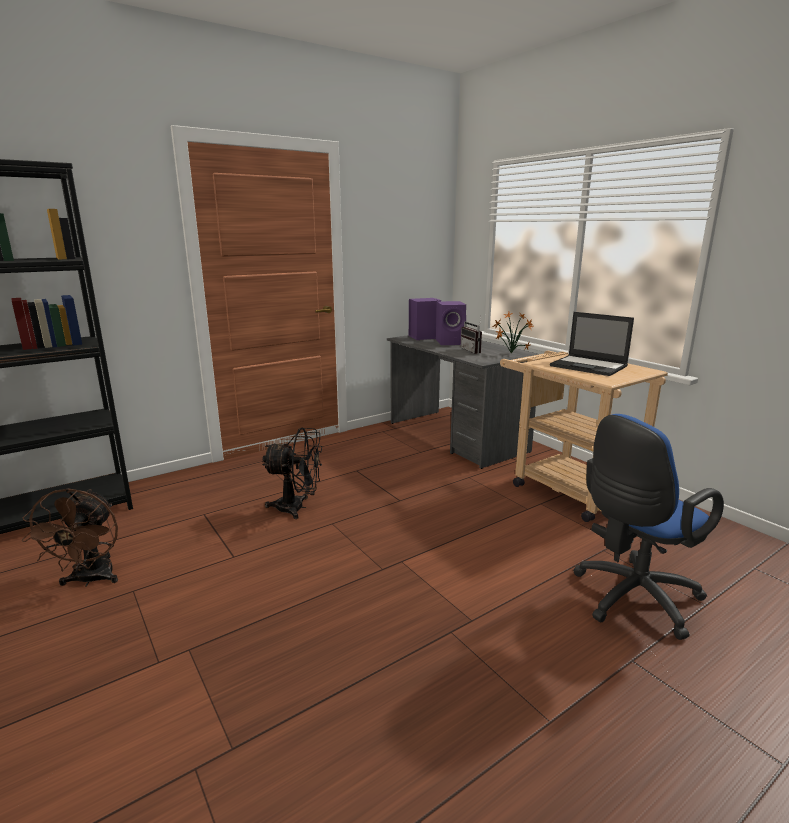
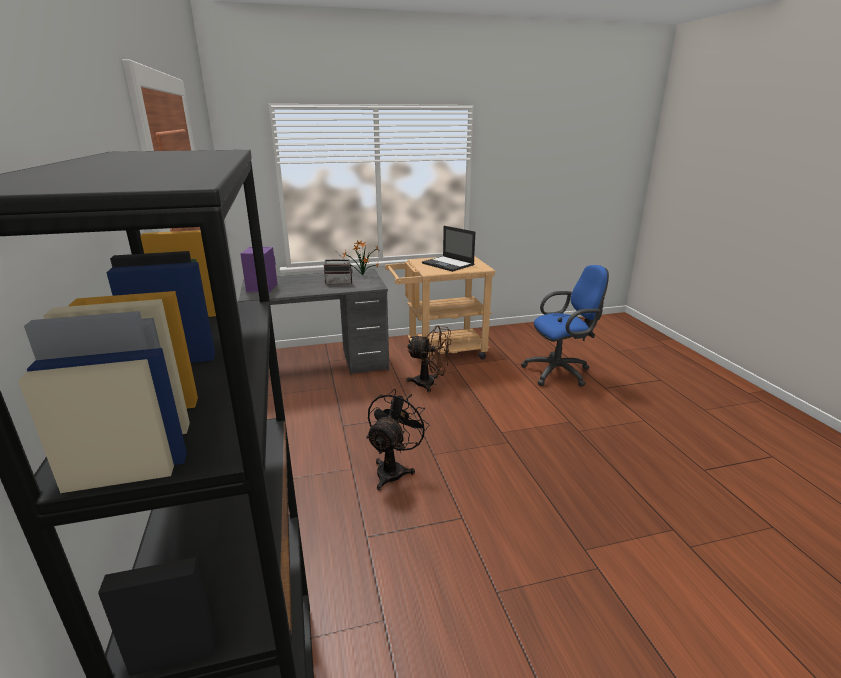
camera: 70 degrees left, 5 degrees up
brown fan [21,488,118,587] -> brown fan moved to [407,325,451,392]
purple speaker [436,301,466,345] -> none
laptop [550,312,634,376] -> laptop turned 75 degrees clockwise [422,226,475,272]
blue office chair [573,414,724,640] -> blue office chair turned 90 degrees counterclockwise [521,265,609,387]

